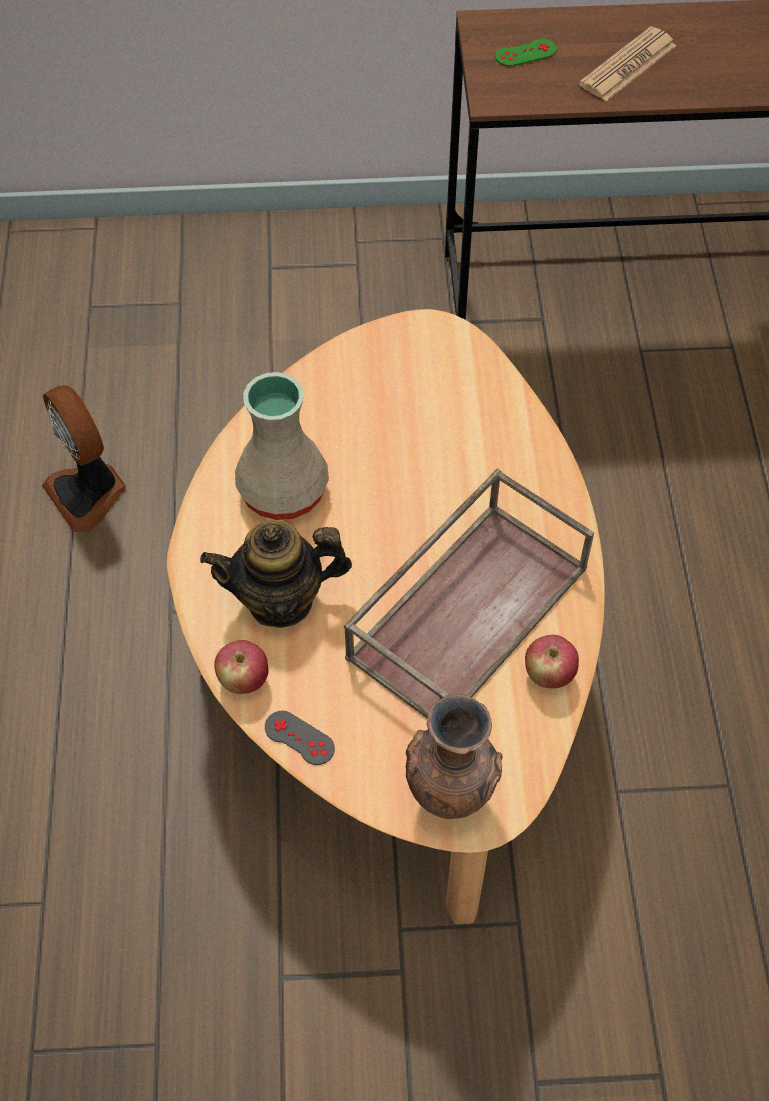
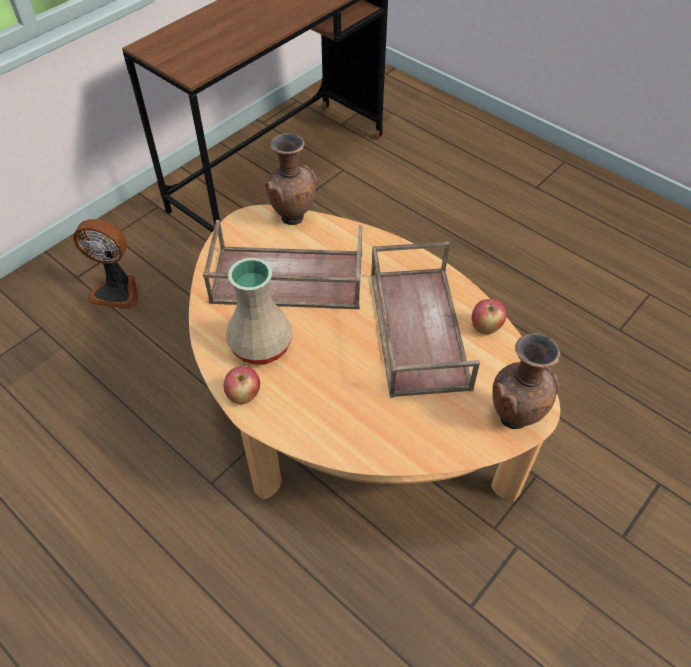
camera: 45 degrees left, 5 degrees down
fan [42,385,126,532] -> fan moved to [73,219,138,309]
teapot [200,520,352,628] -> none
apple [214,640,268,694] -> apple moved to [224,366,260,404]
grey game controller [265,711,335,765] -> none
green game controller [495,39,557,67] -> none
newspaper [579,27,677,101] -> none
none -> brown tray [203,220,362,309]
none -> brown vase [265,133,317,225]

